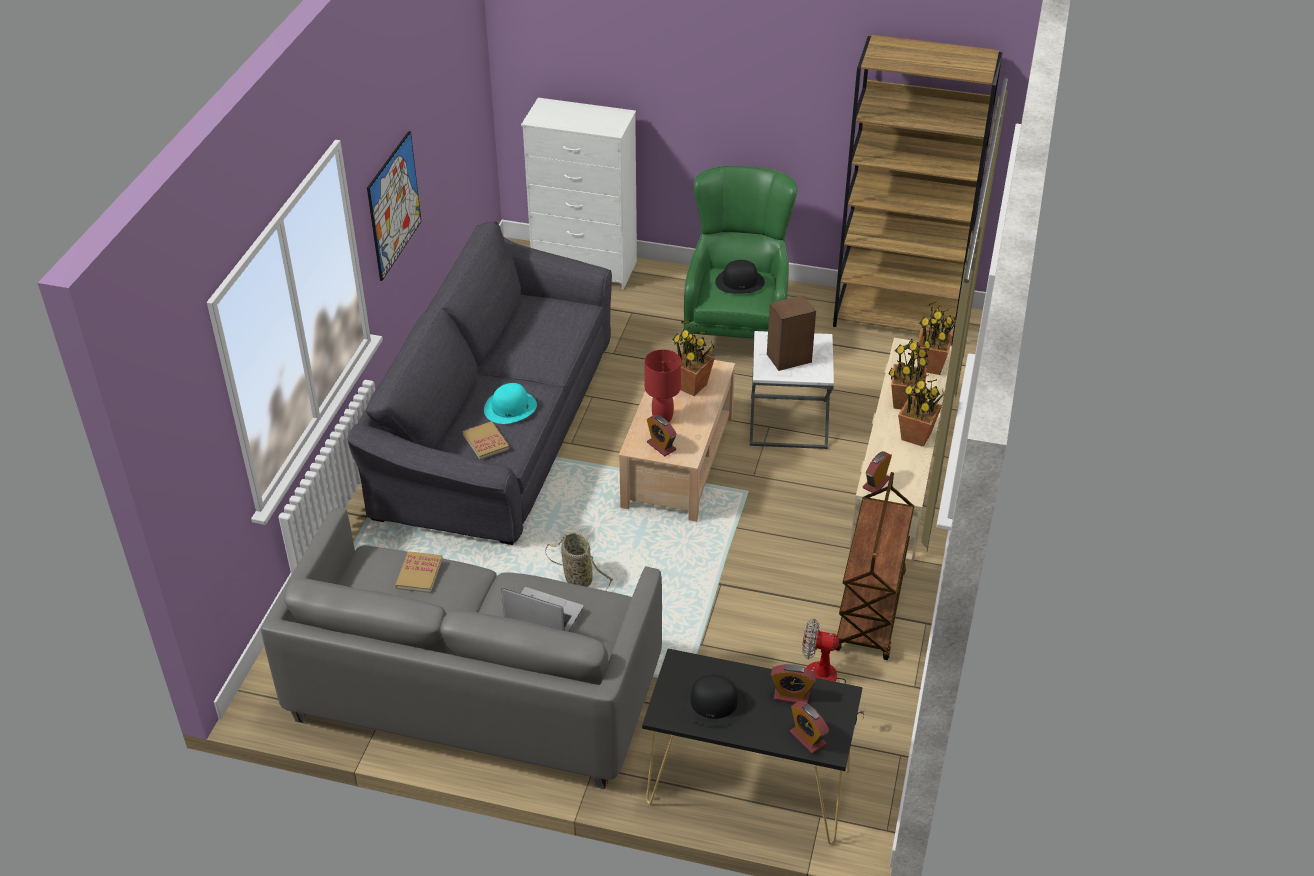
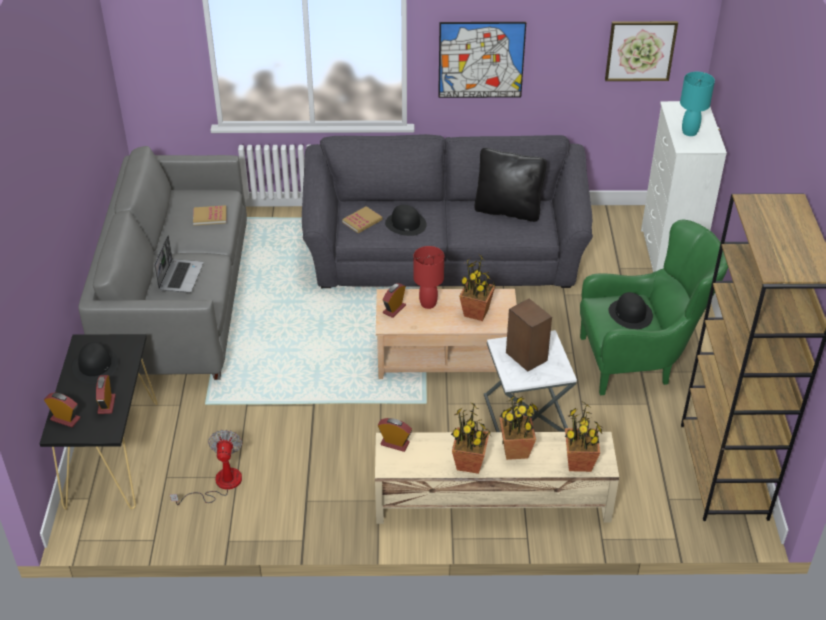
camera: 75 degrees right, 0 degrees up
turquoise hat [484,383,537,424] -> black hat [385,205,427,236]
basket [545,532,613,590] -> none
alarm clock [790,701,829,754] -> alarm clock turned 75 degrees clockwise [44,393,80,427]
brown cart [836,472,914,660] -> none
none -> black pillow [475,148,547,222]
none -> picture [605,21,678,81]
none -> turquoise table lamp [680,72,715,136]

